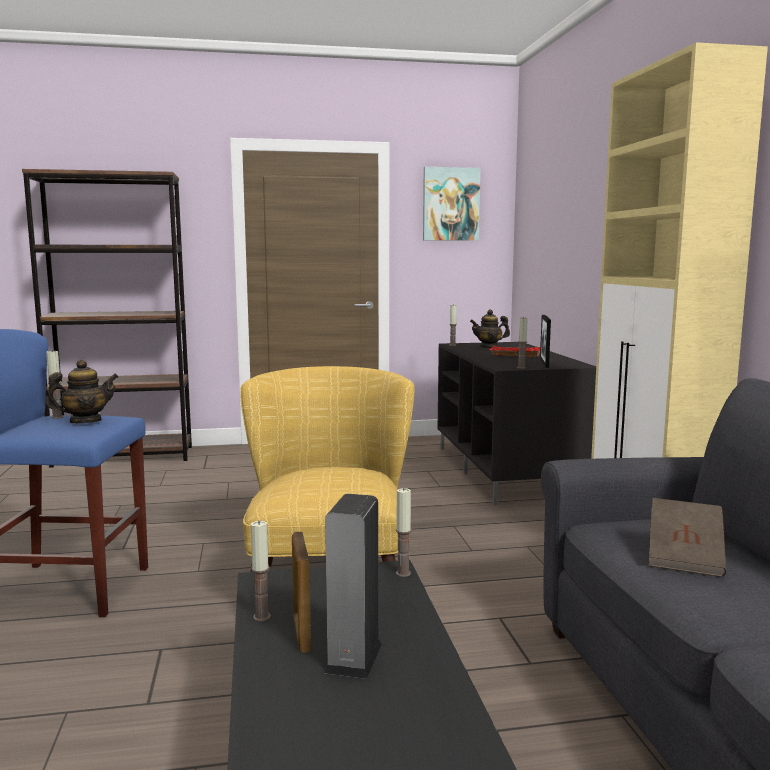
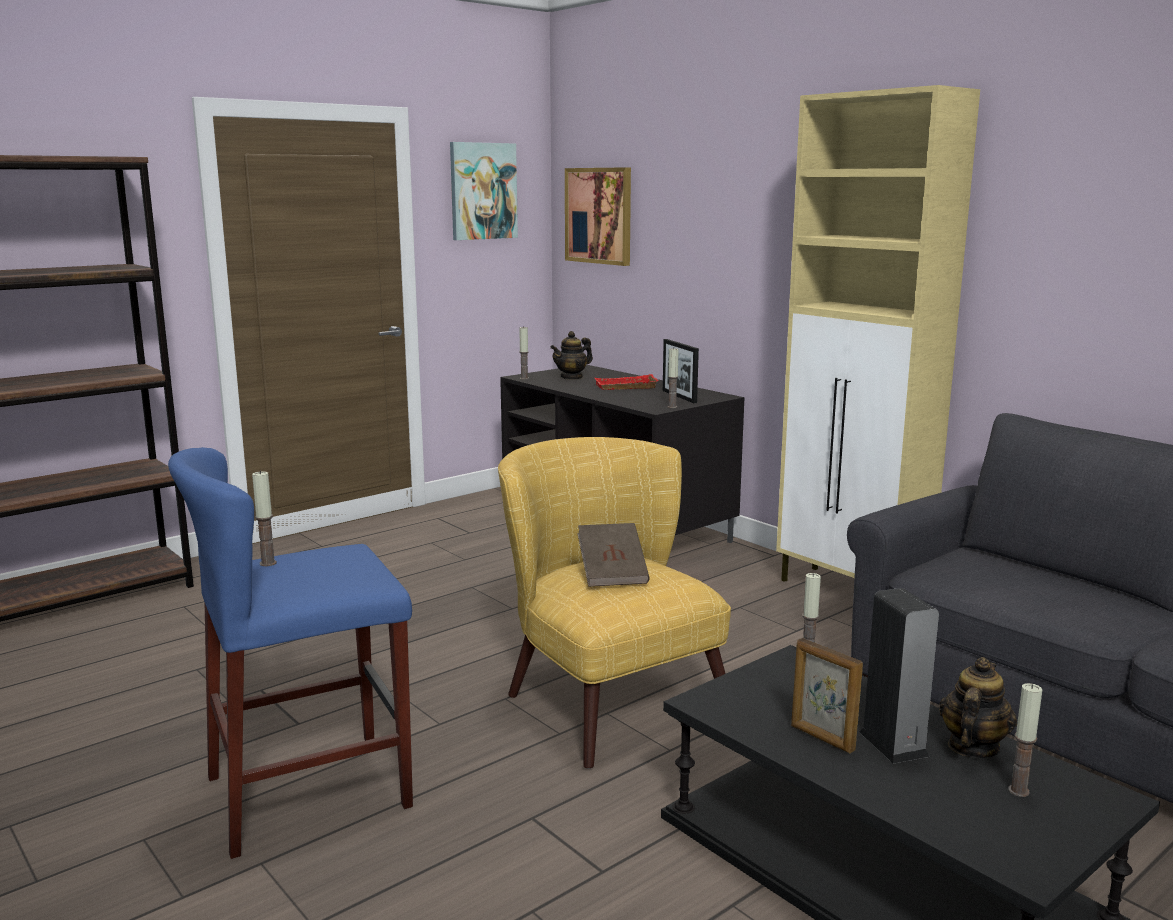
camera: 30 degrees left, 5 degrees up
teapot [45,360,118,423] -> teapot moved to [939,657,1017,758]
candle [251,520,271,621] -> candle moved to [1008,683,1042,797]
brown book [649,498,726,577] -> brown book moved to [577,523,650,587]
none -> picture [565,167,631,266]

